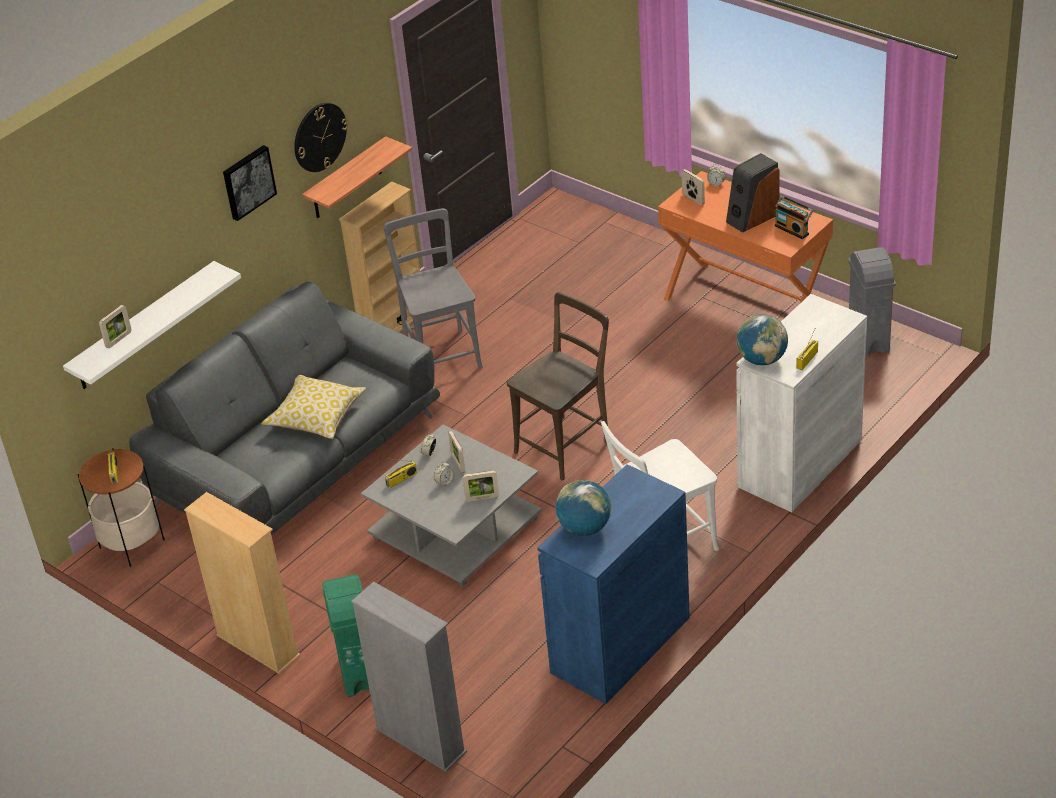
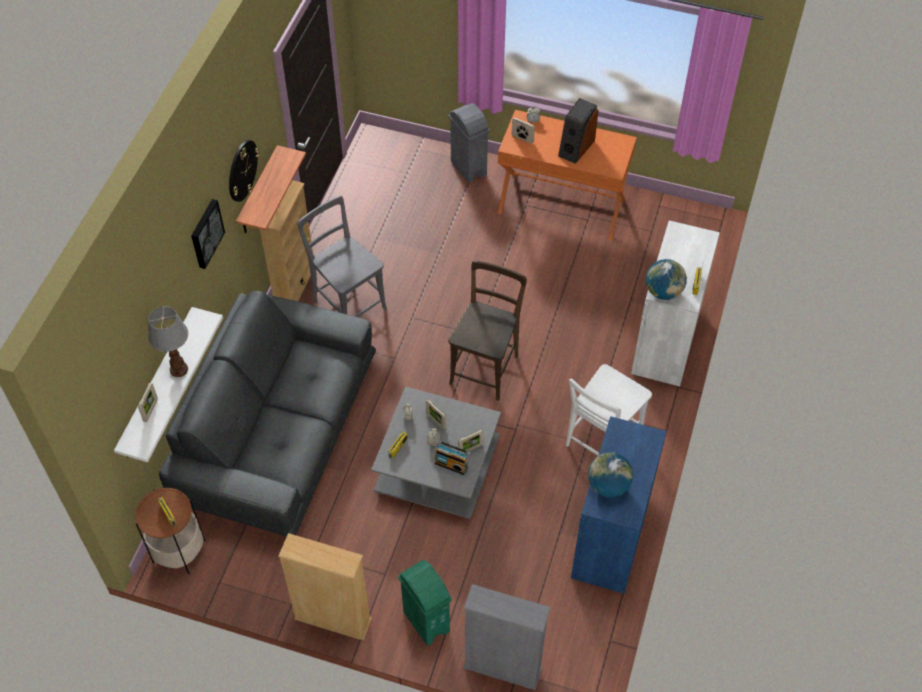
camera: 25 degrees left, 15 degrees up
pillow [261,375,366,439] -> none
radio [774,195,813,239] -> radio moved to [434,441,471,475]
grey trash can [849,247,896,356] -> grey trash can moved to [449,103,490,183]
none -> table lamp [148,306,188,377]

